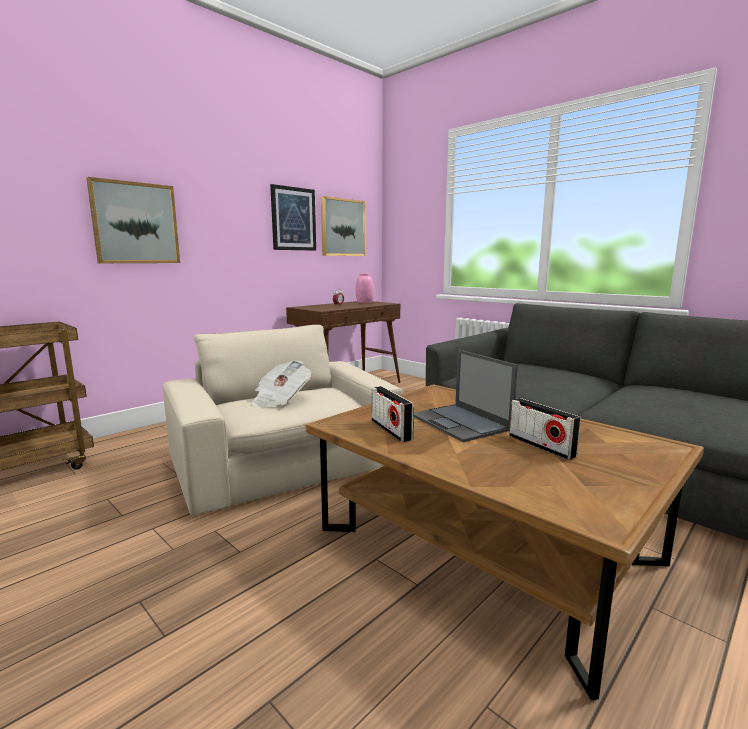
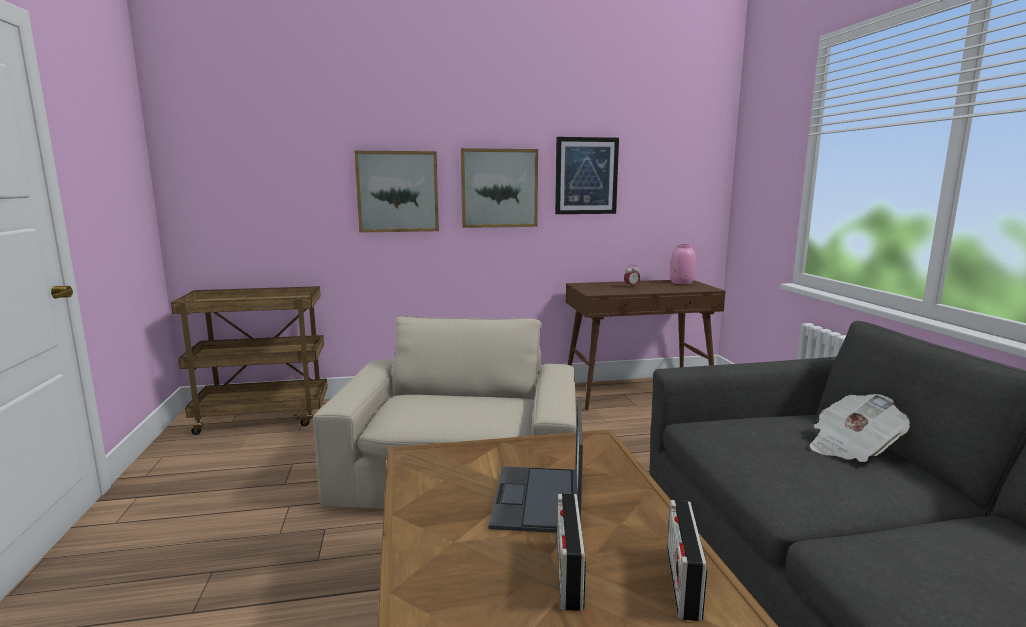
camera: 35 degrees right, 0 degrees up
newspaper [251,360,311,407] -> newspaper moved to [810,394,910,462]
picture [321,196,365,256] -> picture moved to [461,148,538,228]
radio [372,386,414,442] -> radio moved to [667,500,707,621]

